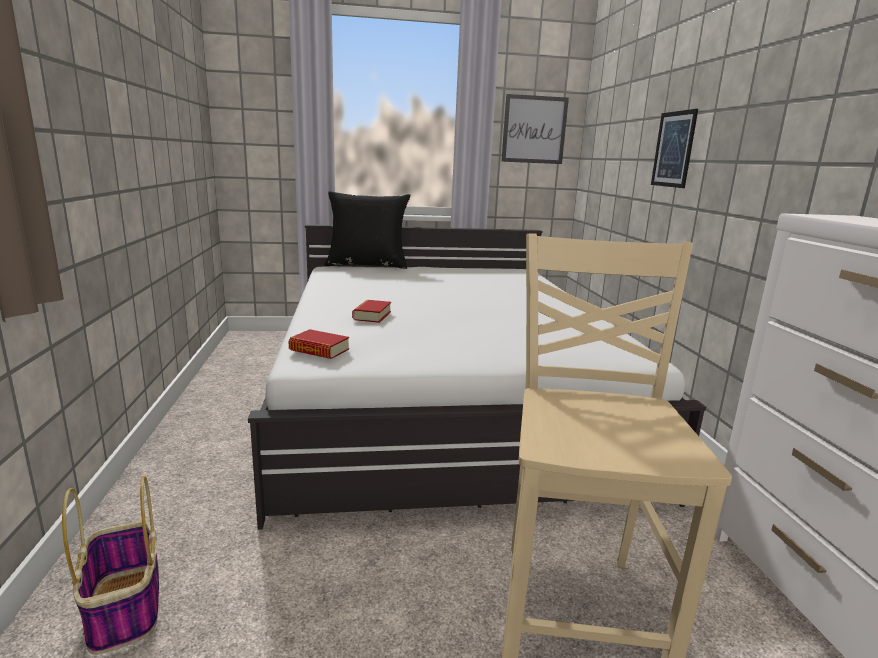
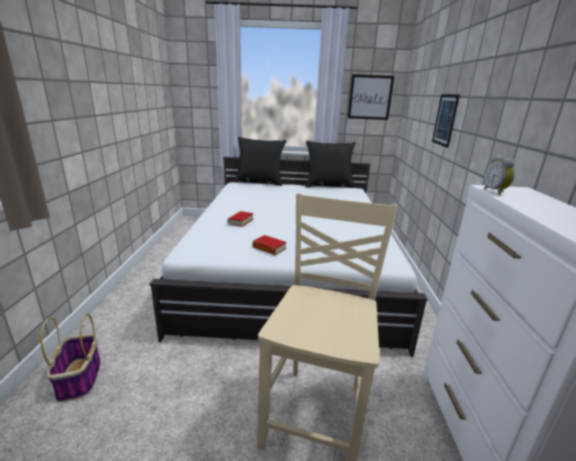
camera: 10 degrees right, 5 degrees up
book [289,329,349,359] -> book moved to [252,235,287,255]
none -> black pillow [306,141,356,188]
none -> alarm clock [484,155,515,195]

